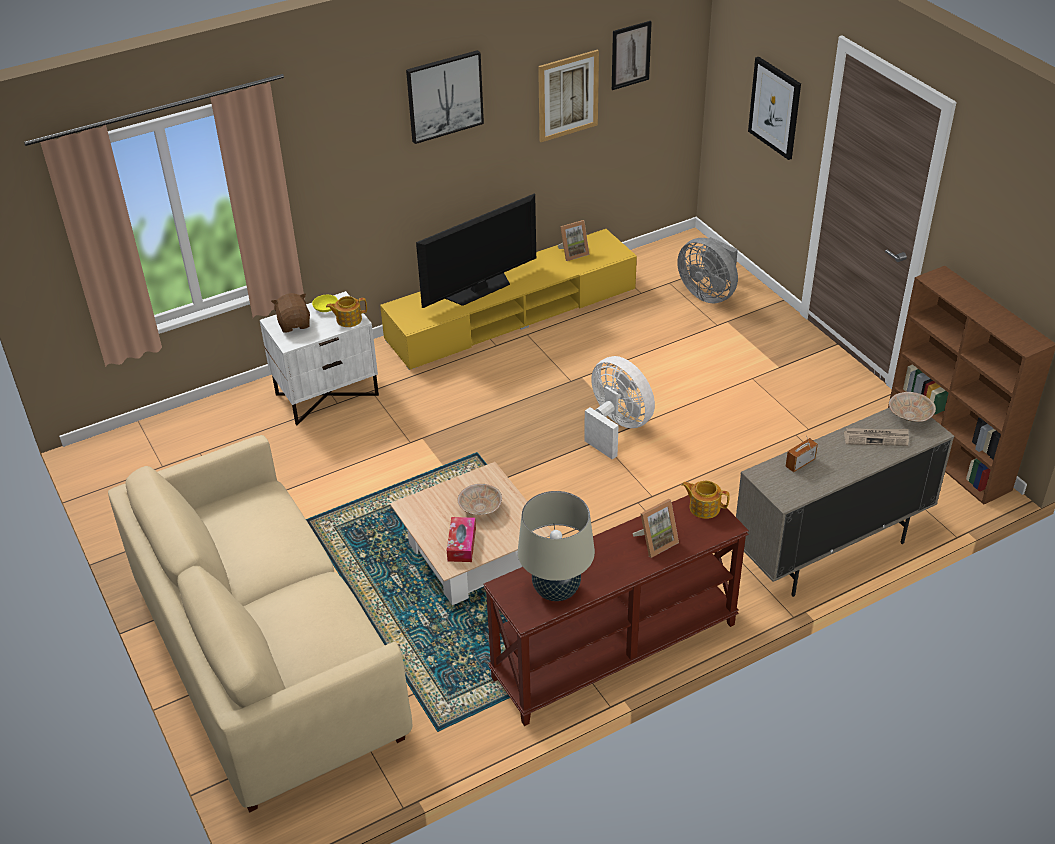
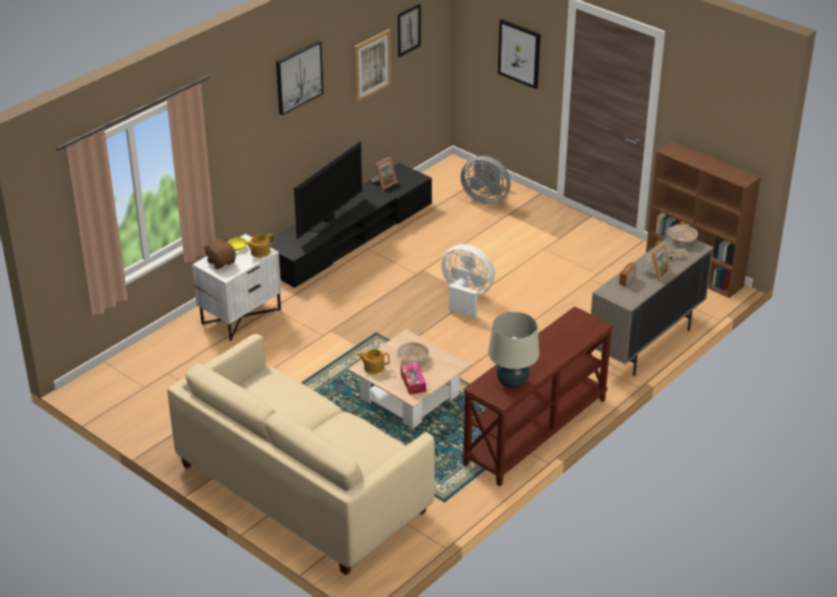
camera: 20 degrees left, 5 degrees down
yellow tv stand [380,229,637,370] -> black tv stand [269,163,432,288]
picture frame [632,499,679,558] -> picture frame moved to [642,243,671,282]
teapot [682,481,730,519] -> teapot moved to [357,349,390,374]

